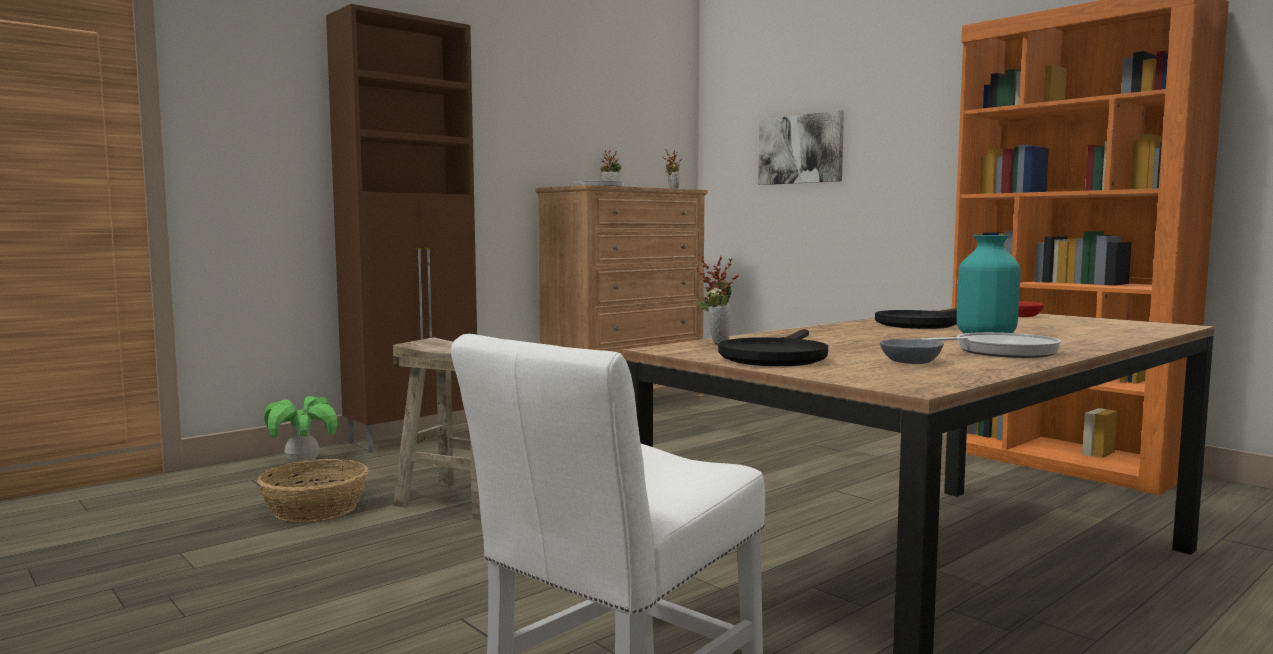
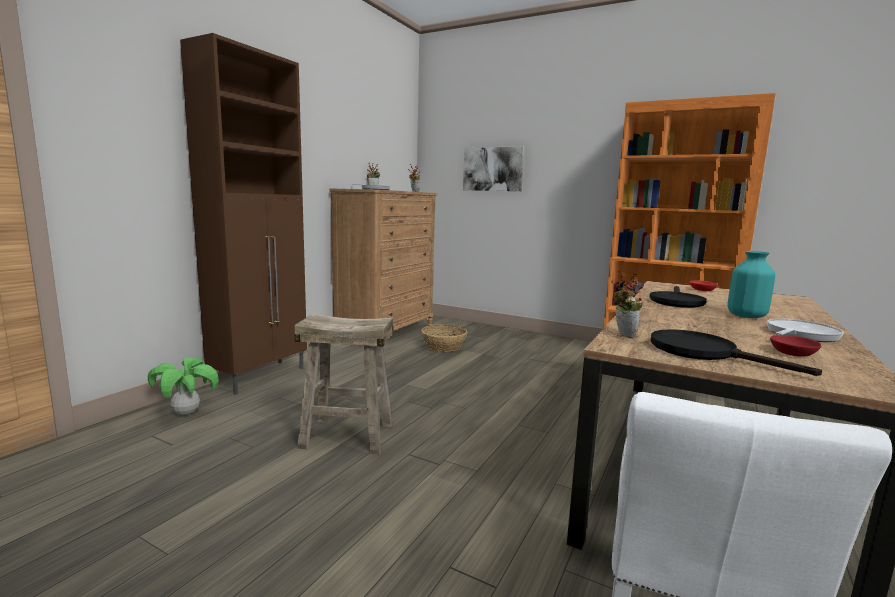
camera: 20 degrees left, 5 degrees up
basket [257,459,368,522] -> basket moved to [421,324,468,352]
black frying pan [718,329,828,366] -> black frying pan turned 135 degrees clockwise [651,329,822,376]
grey bowl [880,339,944,364] -> red bowl [770,335,822,357]

